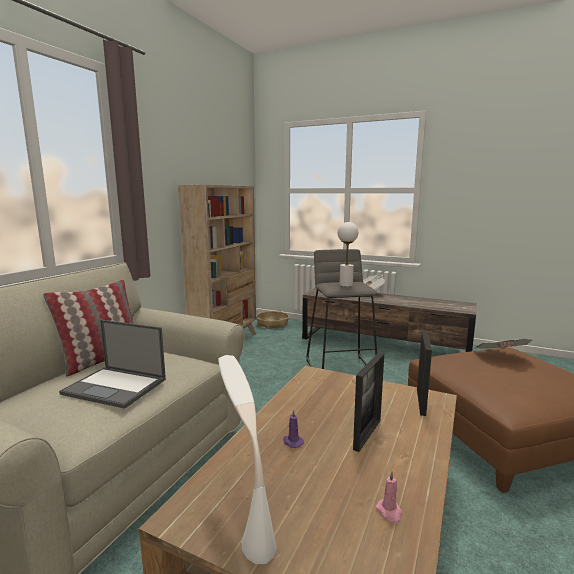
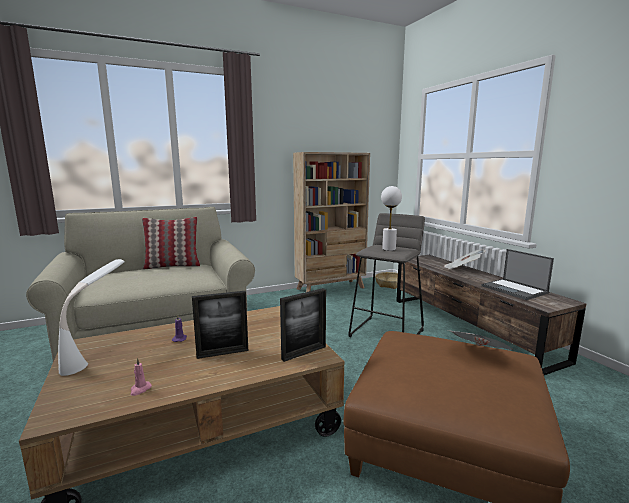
camera: 40 degrees right, 0 degrees up
laptop [59,320,166,409] -> laptop moved to [482,249,554,300]

